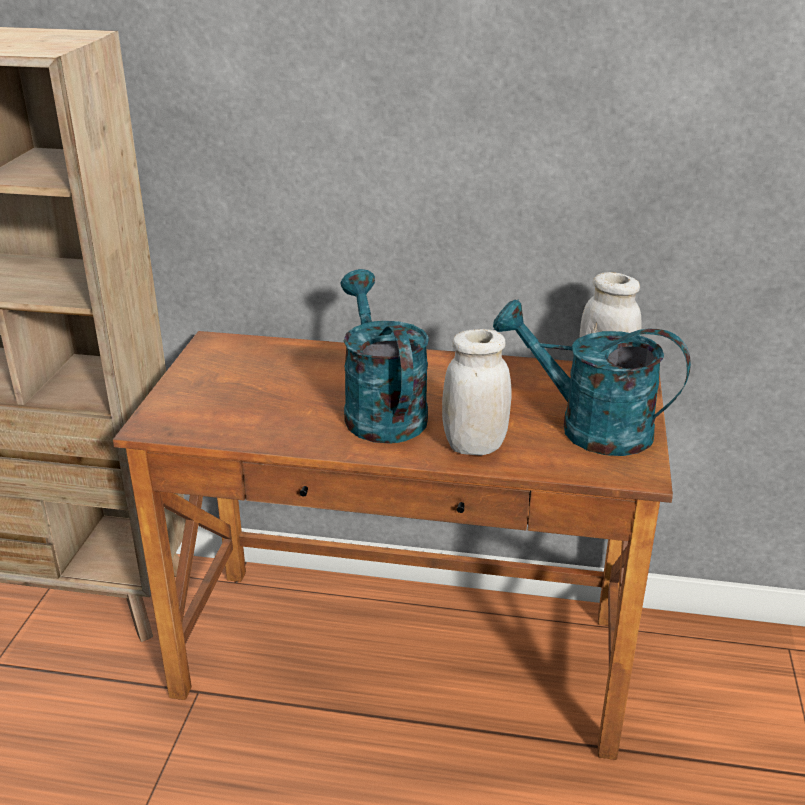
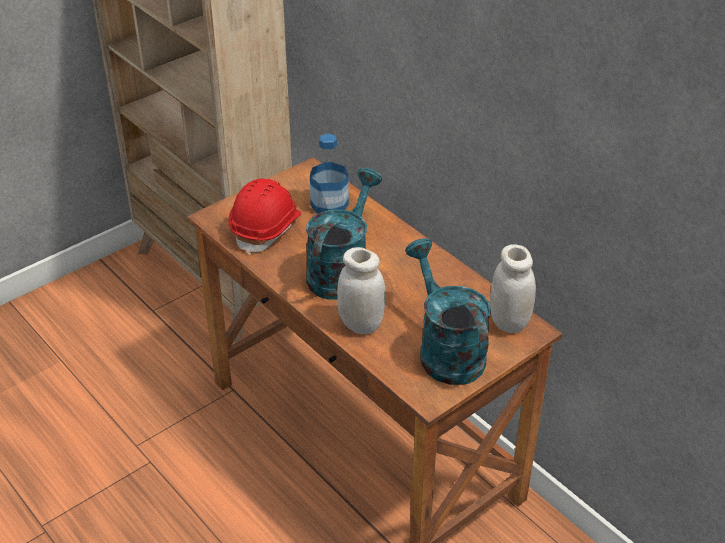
camera: 40 degrees right, 10 degrees up
none -> red hard hat [228,179,301,255]
none -> bottle [310,133,349,214]

